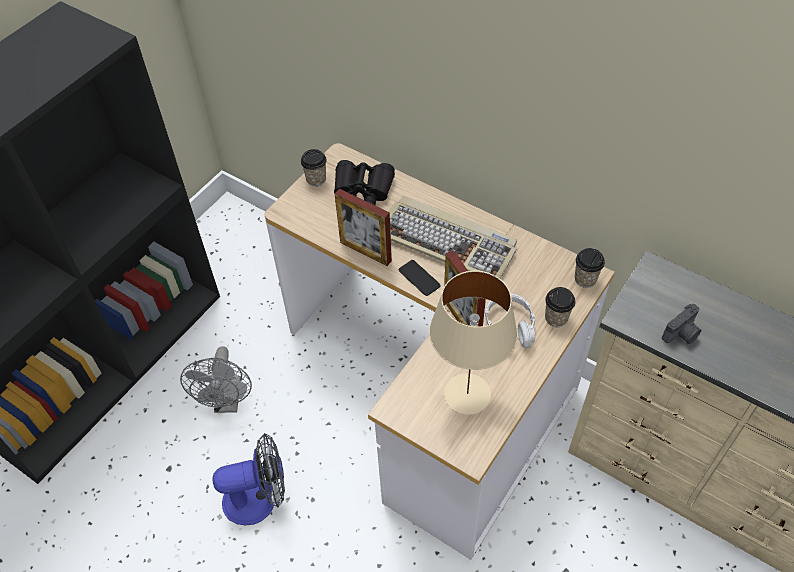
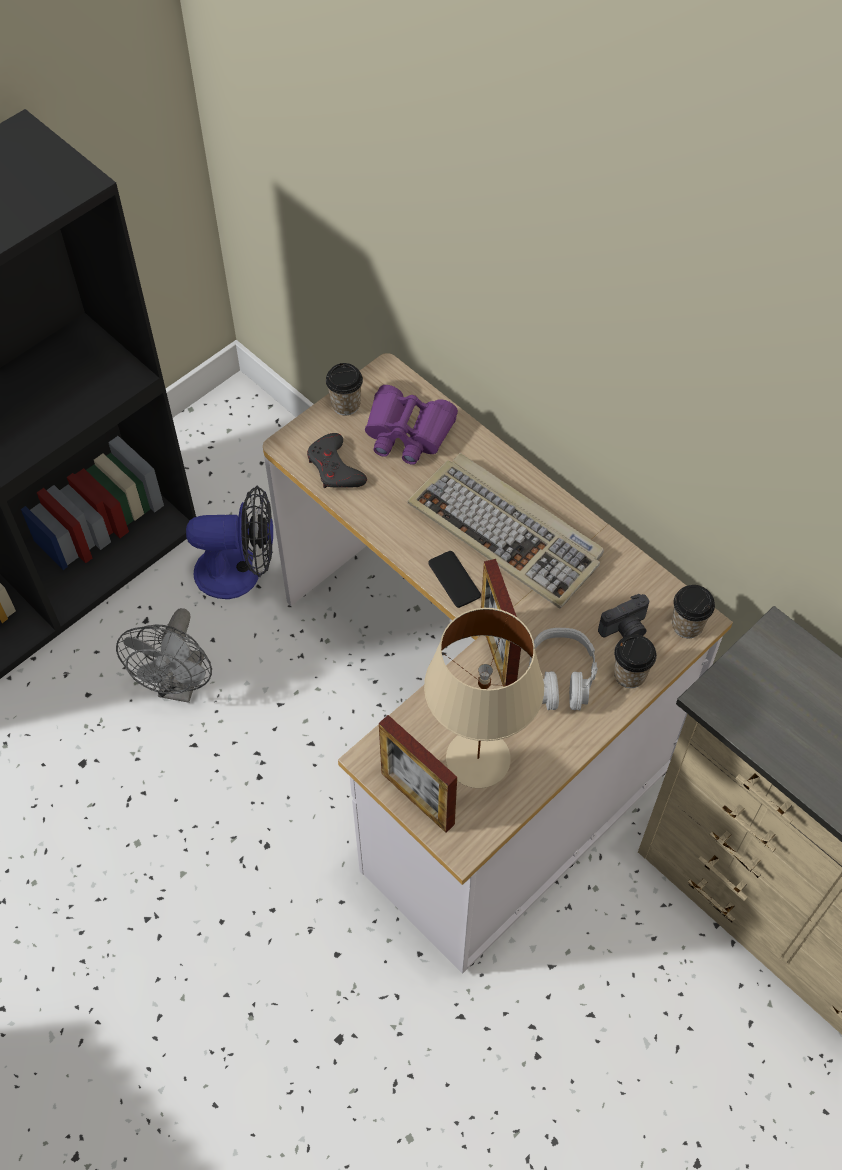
camera: 10 degrees right, 5 degrees up
fan [212,433,285,525] -> fan moved to [186,485,273,599]
black binoculars [334,160,395,205] -> purple binoculars [365,385,458,465]
picture frame [335,189,392,266] -> picture frame moved to [379,715,457,833]
camera [662,304,702,344] -> camera moved to [598,594,649,638]
none -> grey game controller [307,433,367,488]

